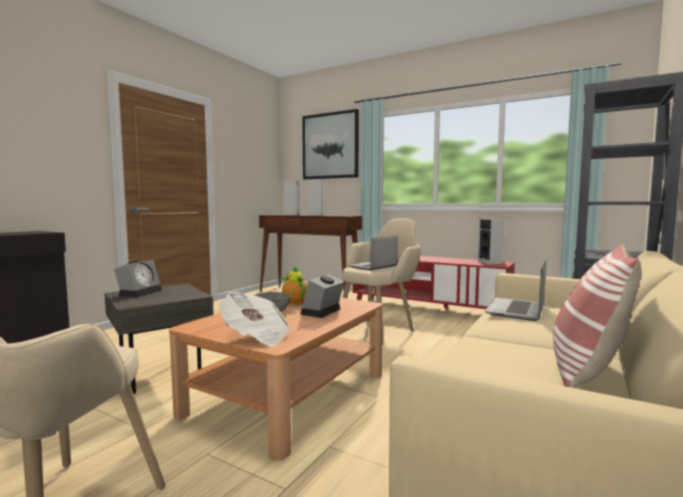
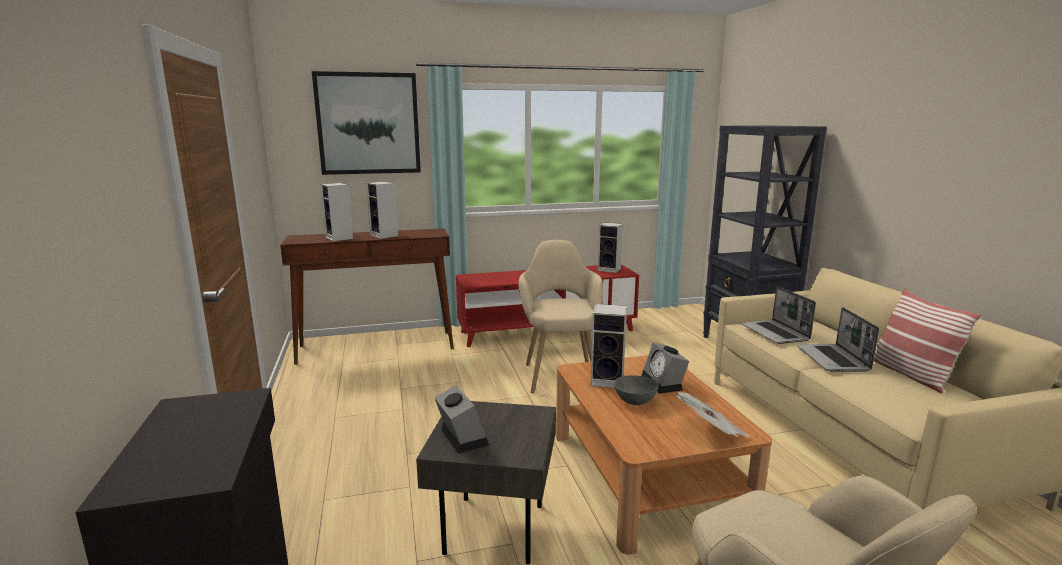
camera: 45 degrees left, 10 degrees up
teapot [282,266,308,305] -> speaker [591,304,627,388]
laptop [348,236,398,270] -> laptop moved to [796,307,879,372]

